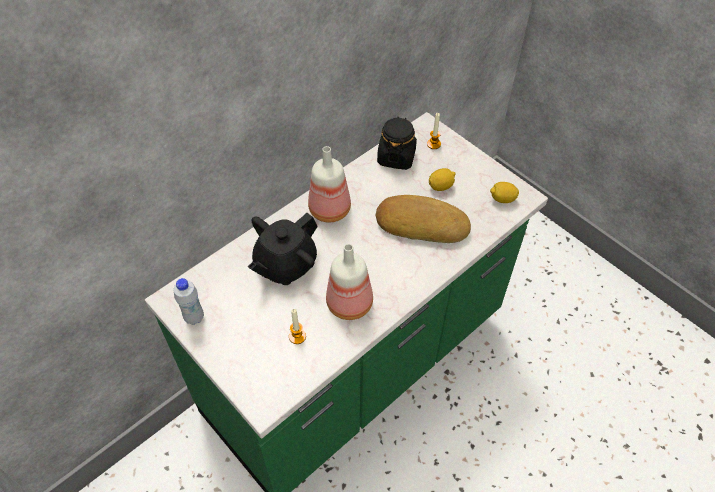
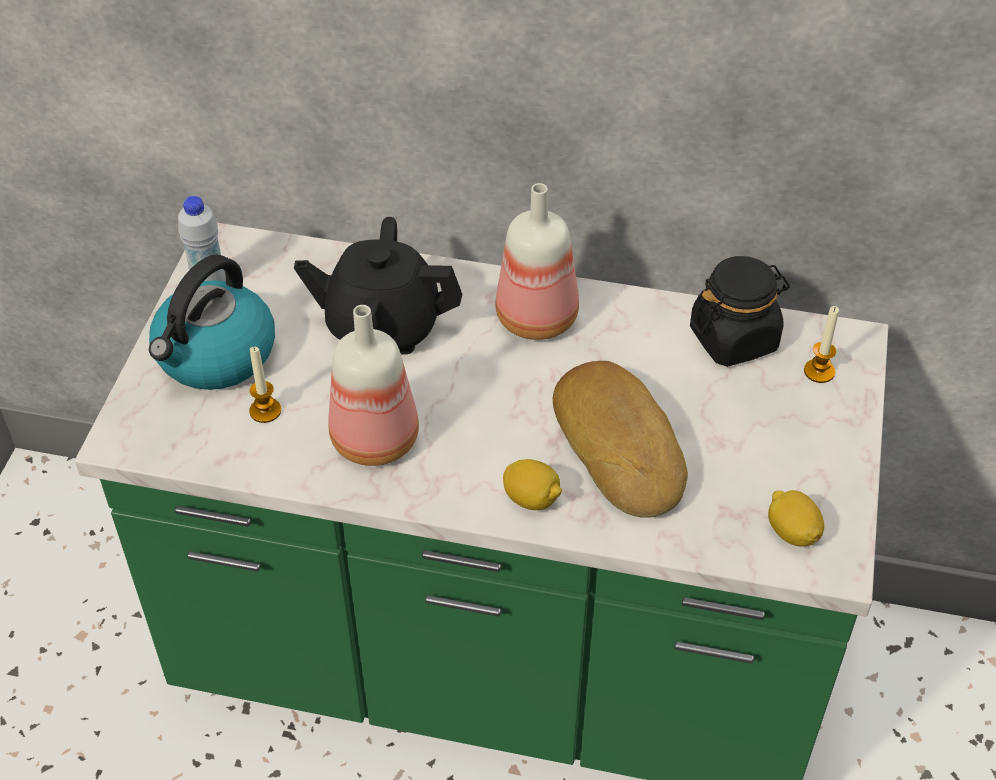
camera: 55 degrees right, 5 degrees down
lemon [429,168,455,191] -> lemon moved to [503,459,562,510]
none -> kettle [149,255,275,390]

